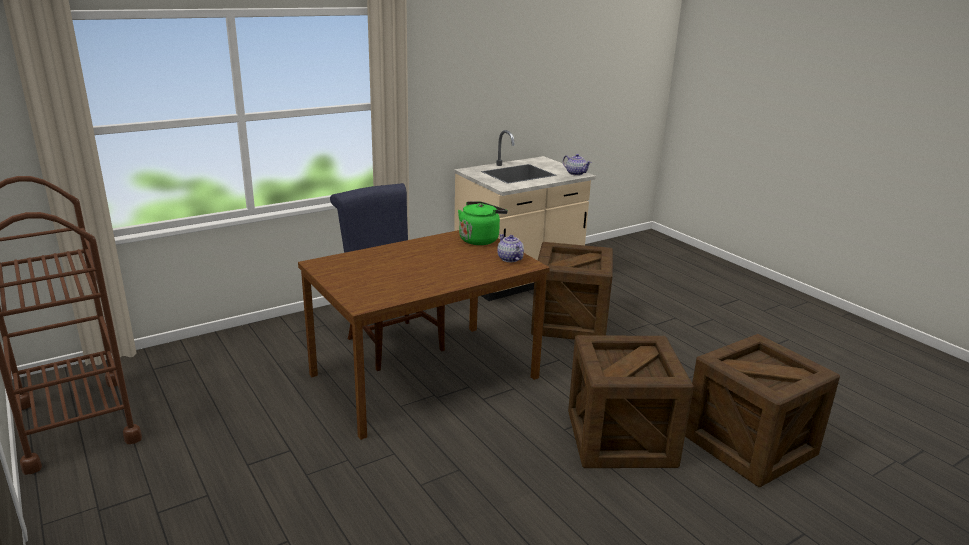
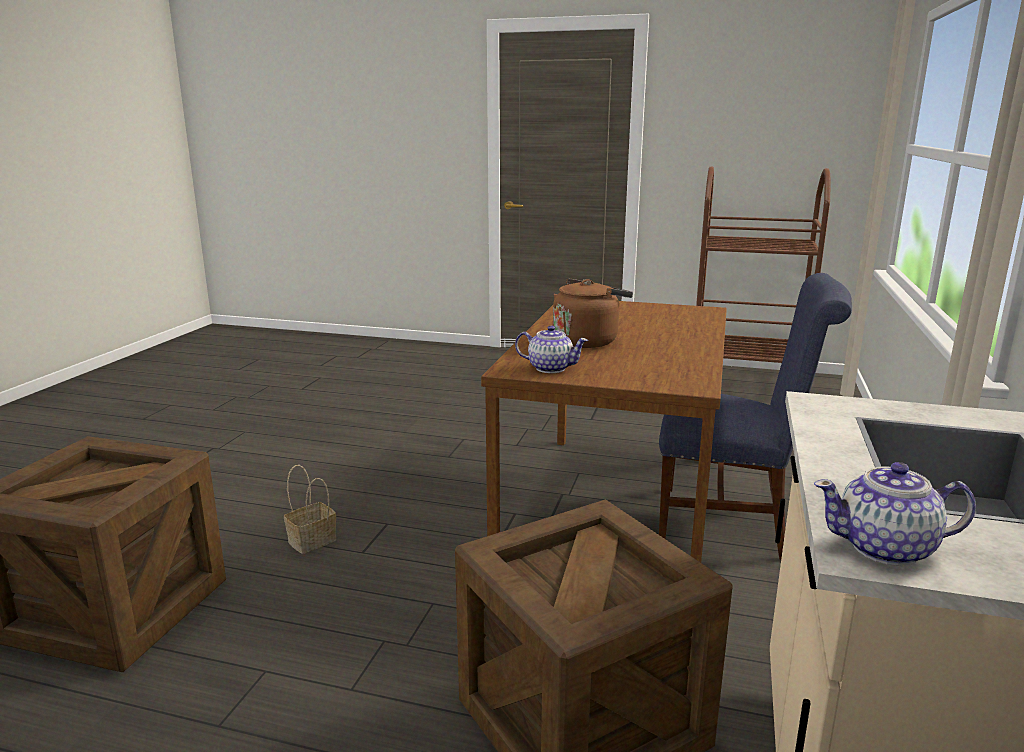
camera: 140 degrees right, 5 degrees down
green kettle [458,201,508,245] -> none
crate [568,335,694,468] -> basket [284,465,336,554]
none -> brown kettle [553,279,633,348]

